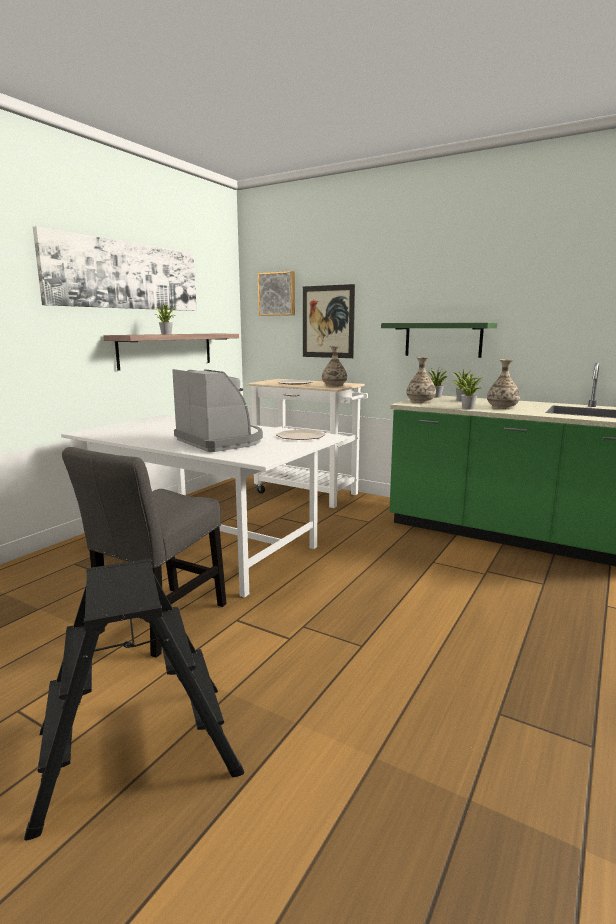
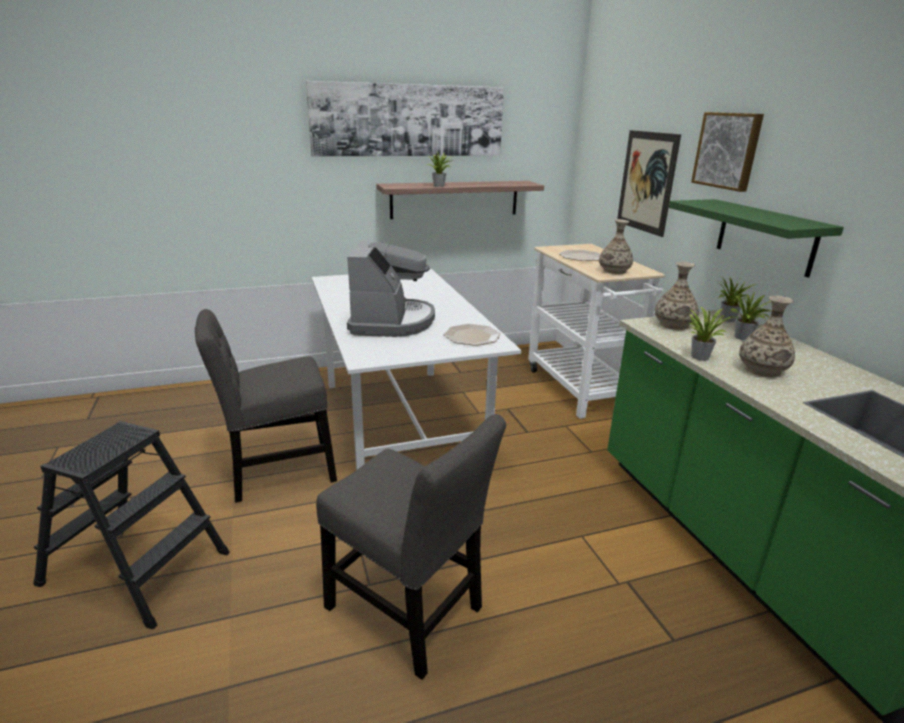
camera: 40 degrees right, 10 degrees up
picture [258,271,295,316] -> picture moved to [691,112,764,192]
none -> grey chair [316,414,506,680]

